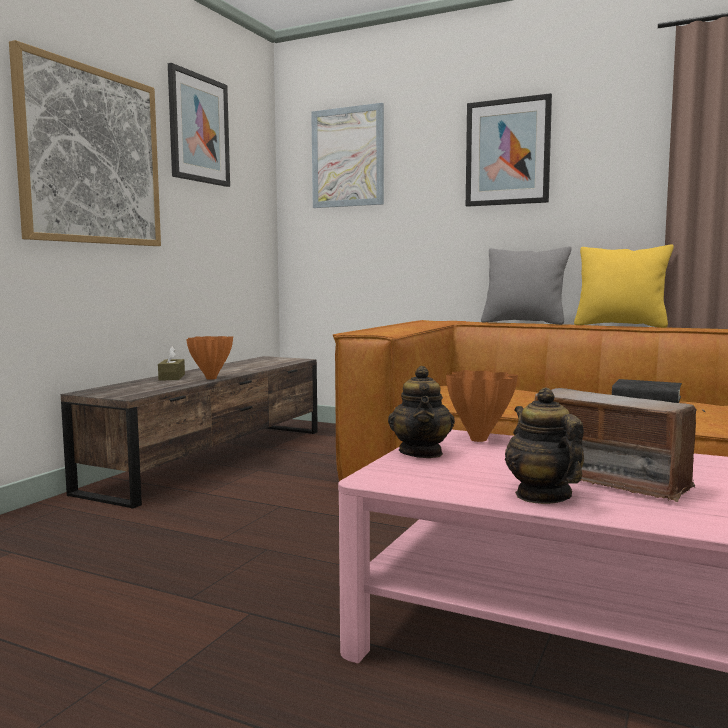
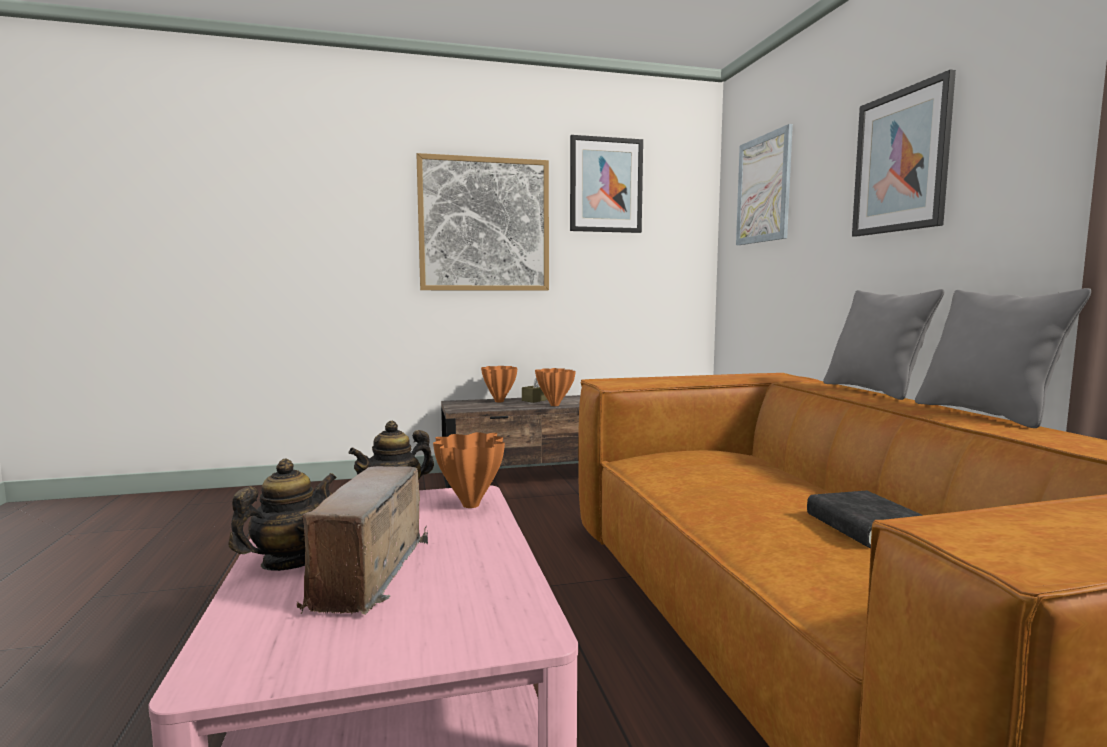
camera: 50 degrees right, 0 degrees up
yellow pillow [574,244,674,328] -> grey pillow [915,288,1091,428]
none -> orange vase [481,366,517,402]

